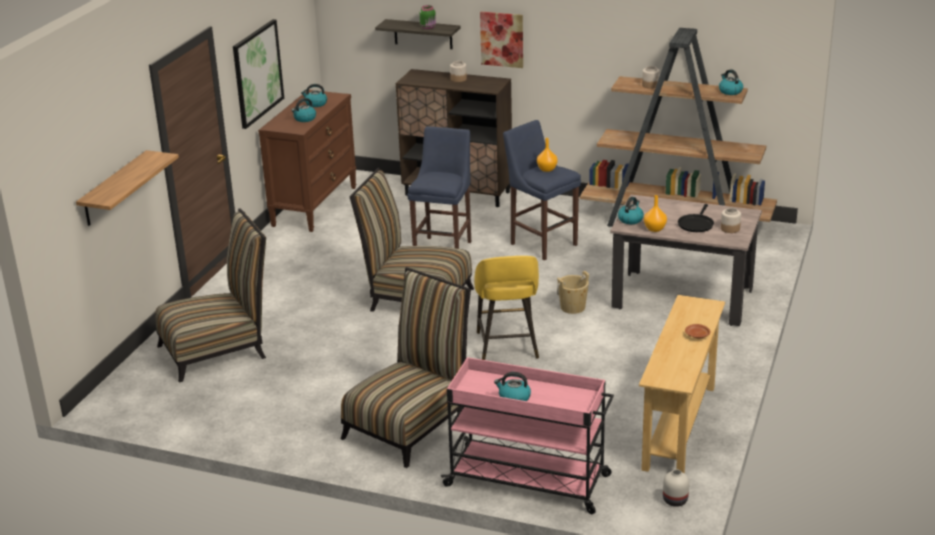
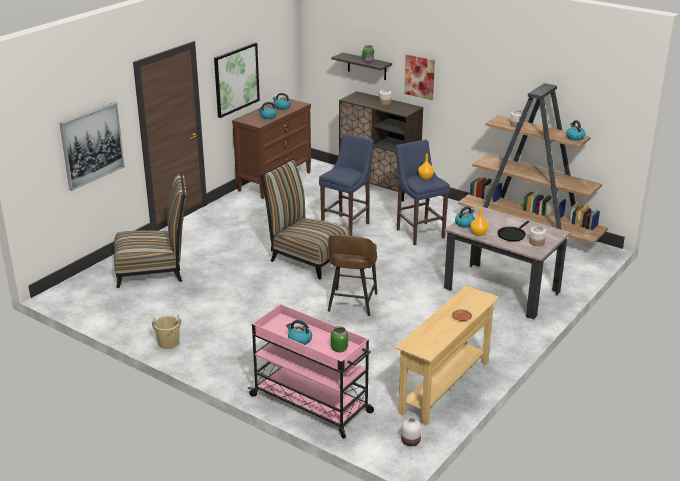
camera: 15 degrees right, 0 degrees up
shelf [76,150,179,226] -> picture [59,102,125,191]
chair [341,267,471,468] -> none
yellow stool [474,256,539,360] -> brown stool [328,235,377,316]
beige bucket [557,271,589,314] -> beige bucket moved to [152,315,181,349]
none -> green jar [331,326,348,352]

